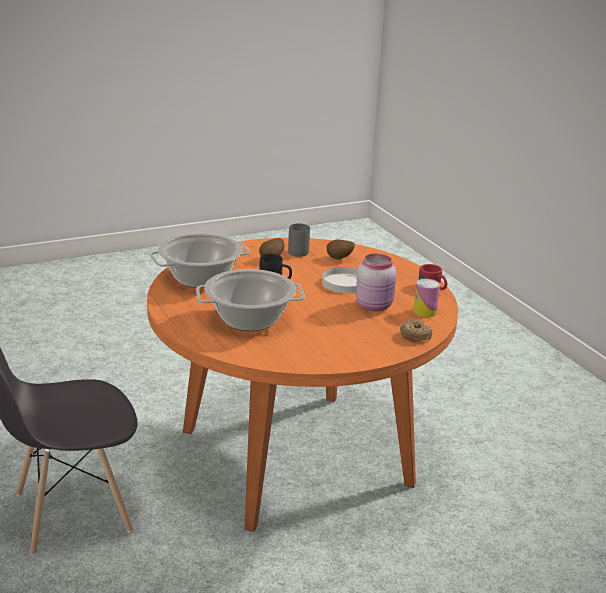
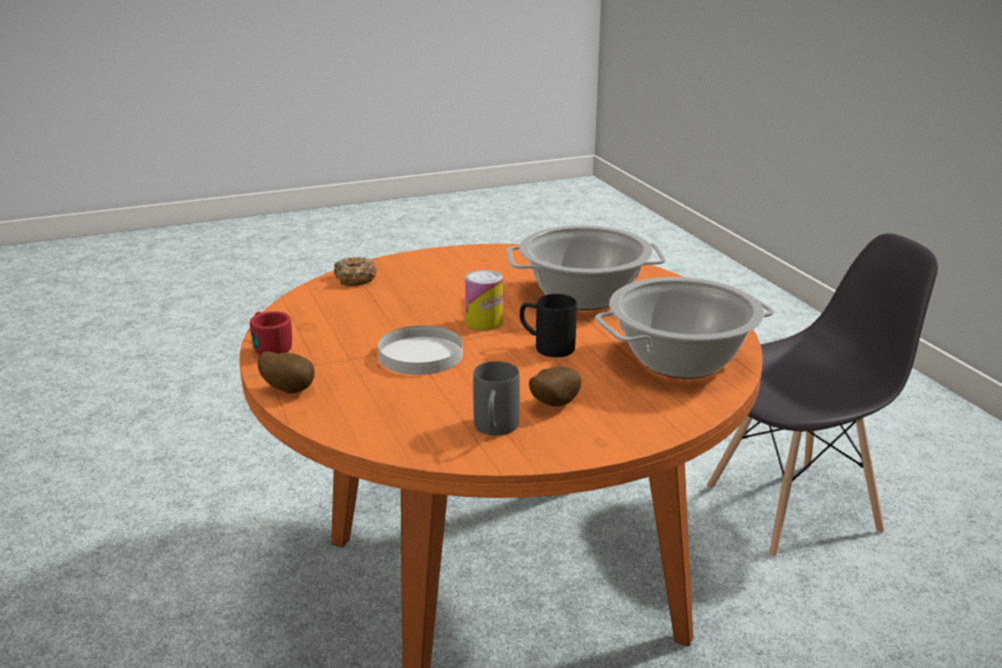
camera: 175 degrees left, 0 degrees up
potato [327,239,355,259] -> potato moved to [258,351,315,393]
pink jar [356,253,396,311] -> none
can [413,279,440,317] -> can moved to [465,270,503,331]

